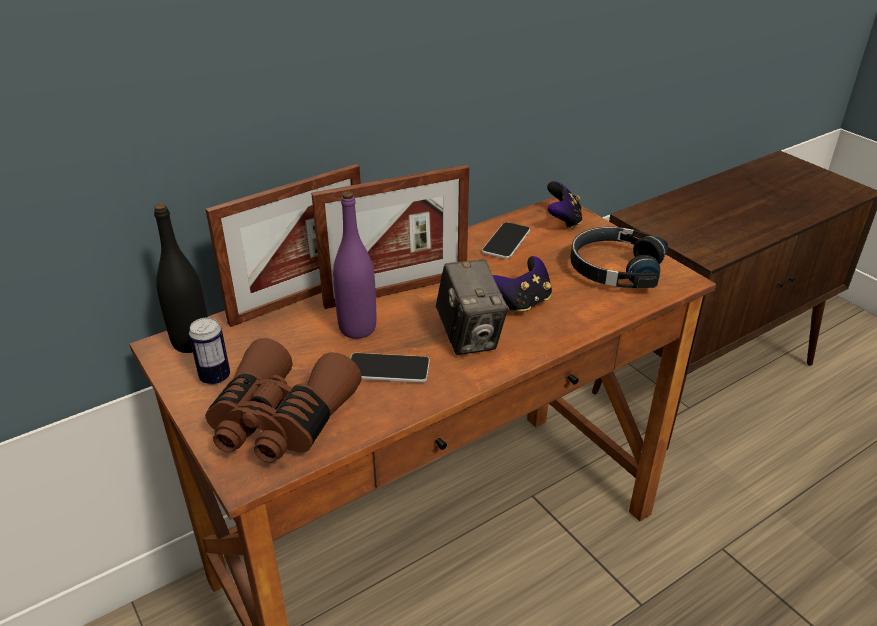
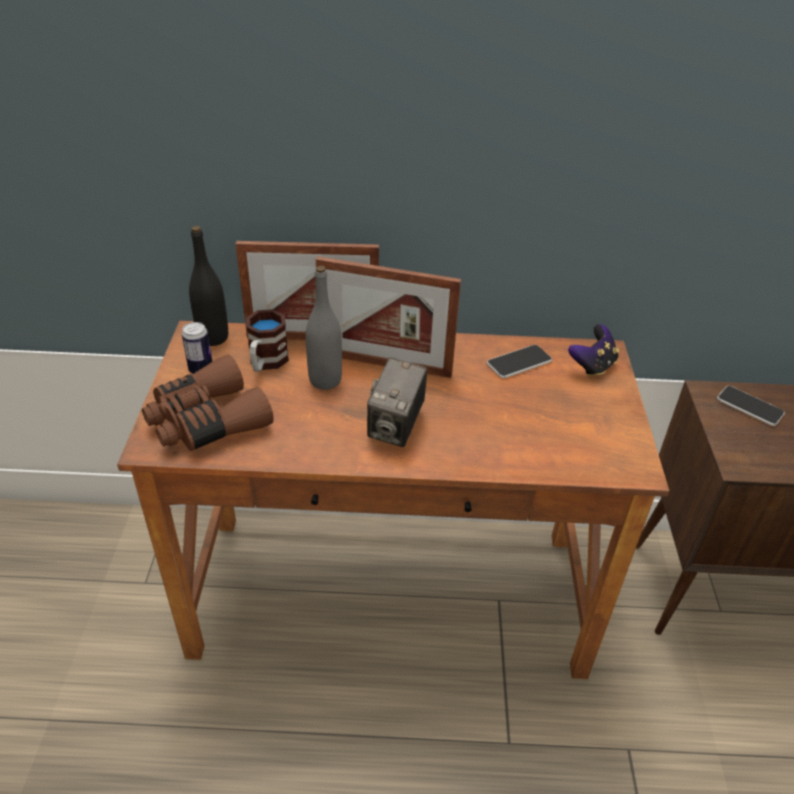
camera: 35 degrees right, 5 degrees up
purple bottle [333,192,376,339] -> grey bottle [306,266,342,390]
phone [350,353,430,383] -> phone moved to [717,386,785,426]
game controller [493,256,552,315] -> none
black headphones [570,227,668,288] -> none
none -> mug [246,309,289,372]

